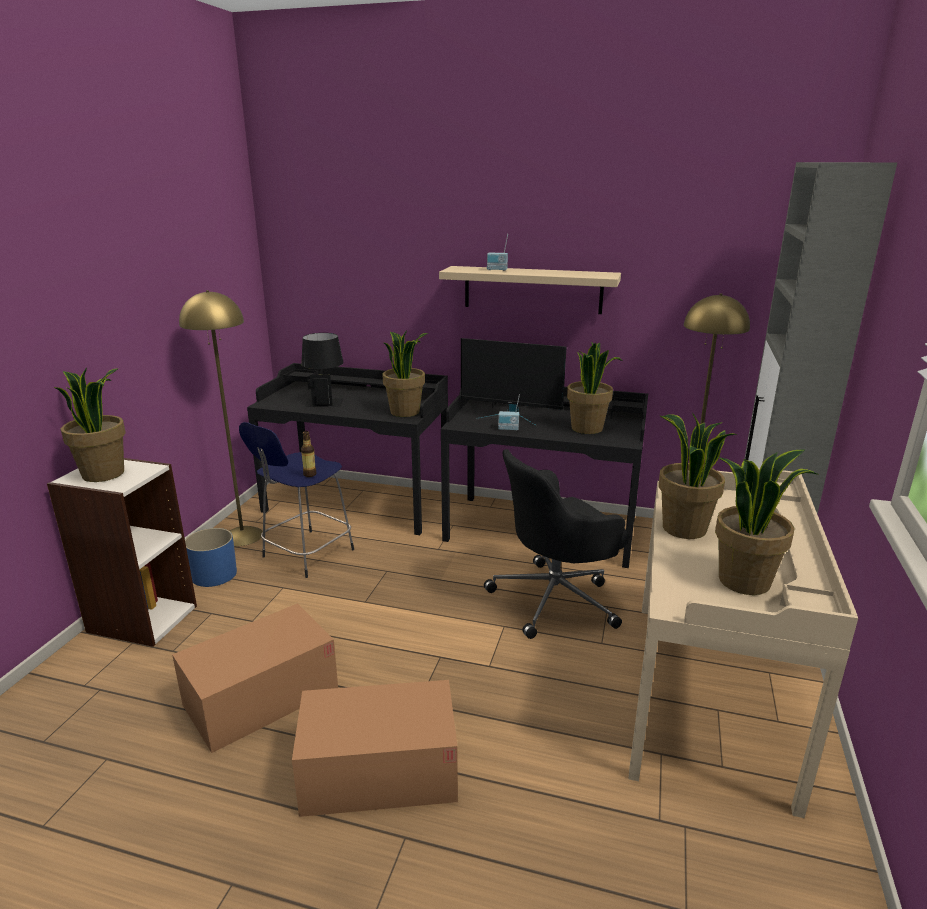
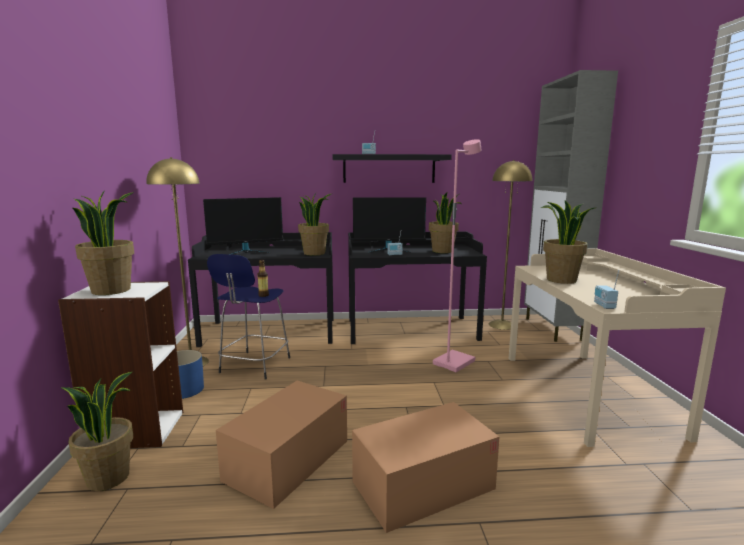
camera: 20 degrees left, 10 degrees down
black table lamp [301,333,343,407] -> monitor [203,197,283,255]
beige shelf [439,266,621,314] -> black shelf [332,154,452,183]
black office chair [484,449,629,639] -> pink floor lamp [433,139,482,372]
potted plant [715,450,817,595] -> potted plant moved to [61,372,133,491]
none -> radio [594,270,619,309]

